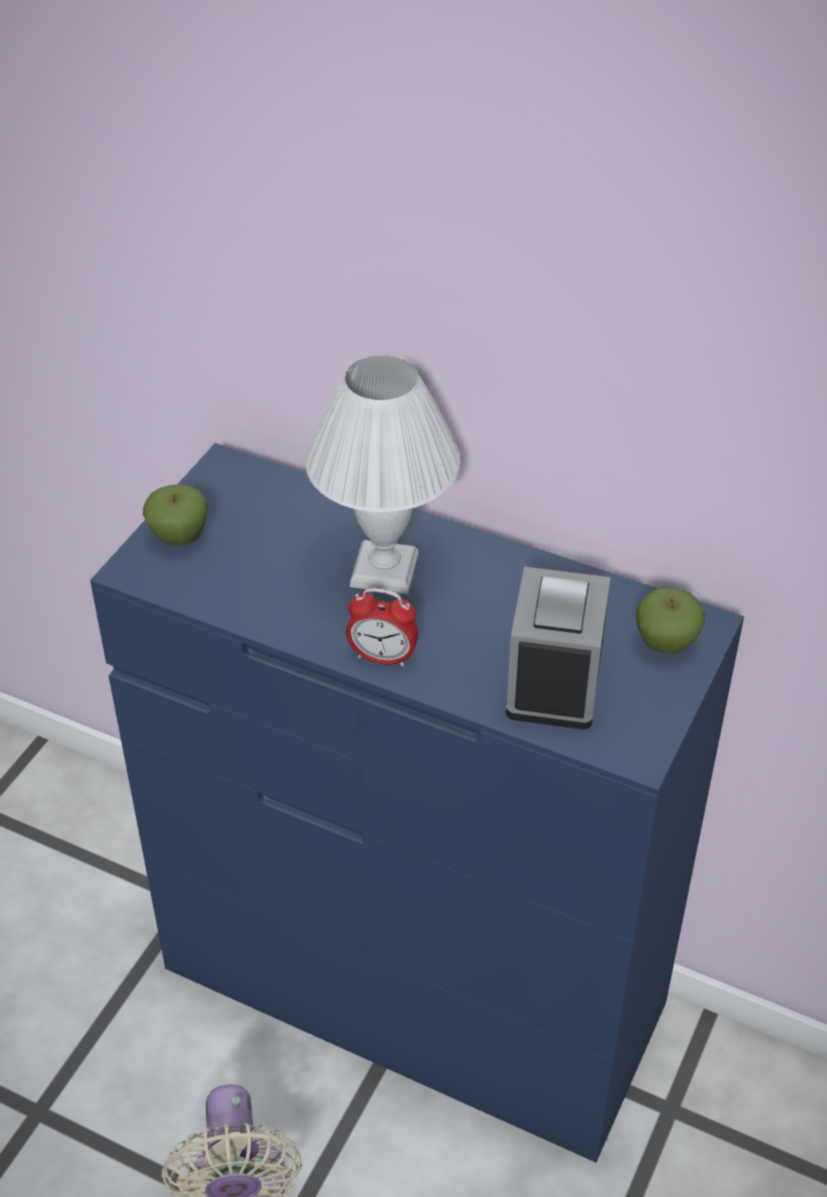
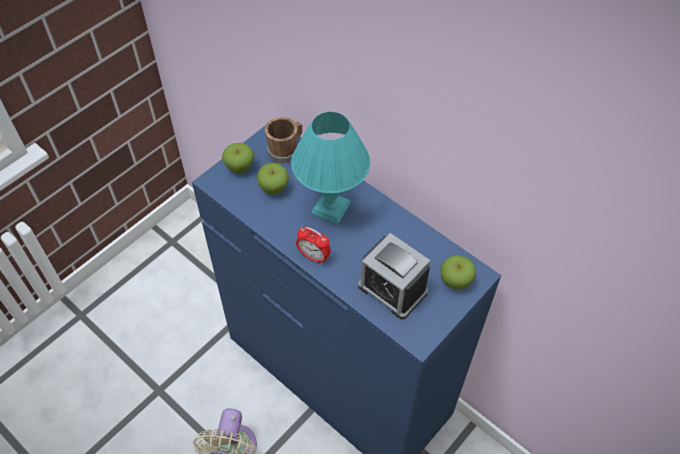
camera: 15 degrees right, 10 degrees up
white table lamp [305,355,460,594] -> turquoise table lamp [291,112,370,224]
alarm clock [506,567,610,730] -> alarm clock turned 75 degrees counterclockwise [358,233,430,320]
none -> apple [257,163,289,195]
none -> brown mug [265,117,302,164]

